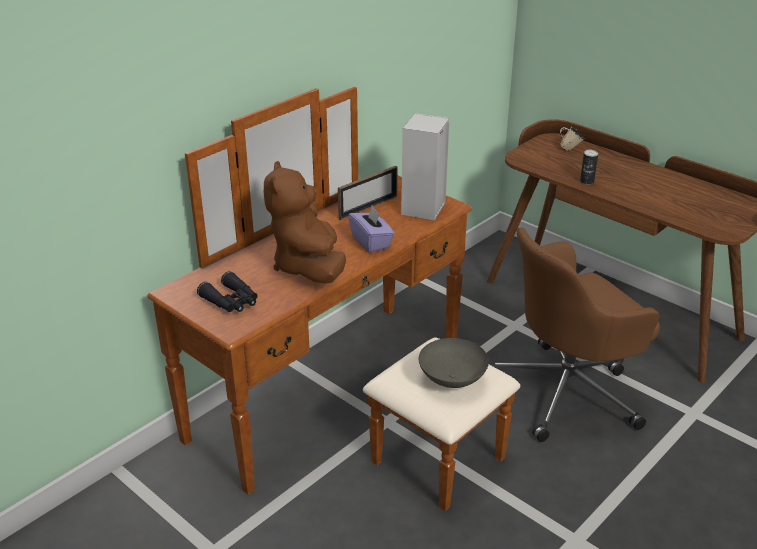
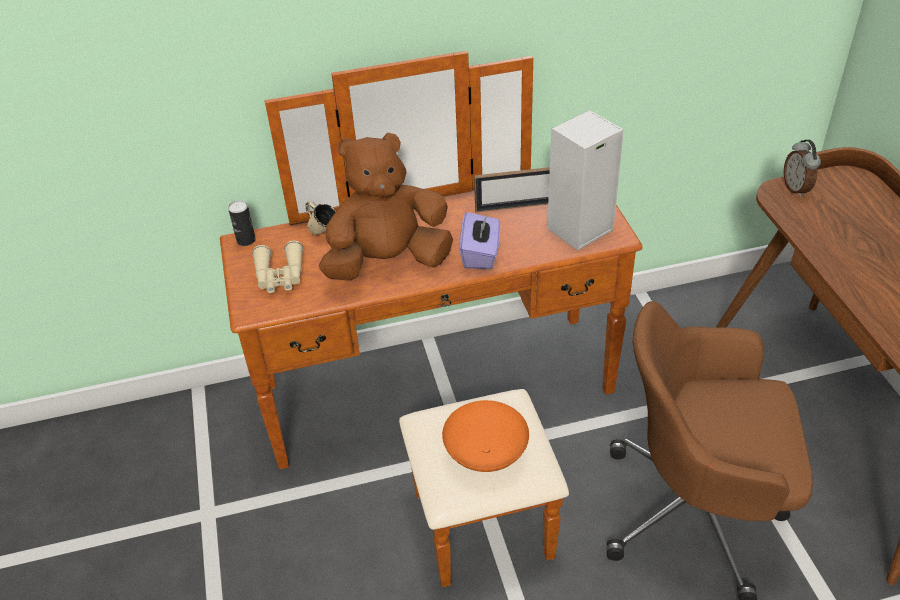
camera: 35 degrees right, 10 degrees up
black binoculars [197,271,258,312] -> beige binoculars [252,241,303,293]
brown plush toy [264,161,346,284] -> brown plush toy turned 45 degrees clockwise [319,132,453,281]
grey bowl [419,338,489,388] -> orange bowl [442,400,529,472]
beige mug [560,127,584,151] -> beige mug moved to [305,201,336,235]
can [580,150,598,185] -> can moved to [228,200,256,246]
none -> alarm clock [784,140,821,197]

